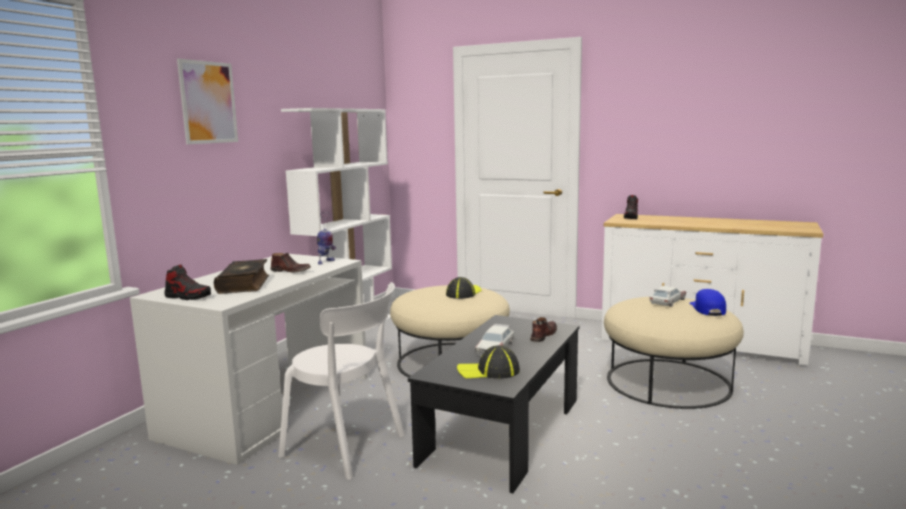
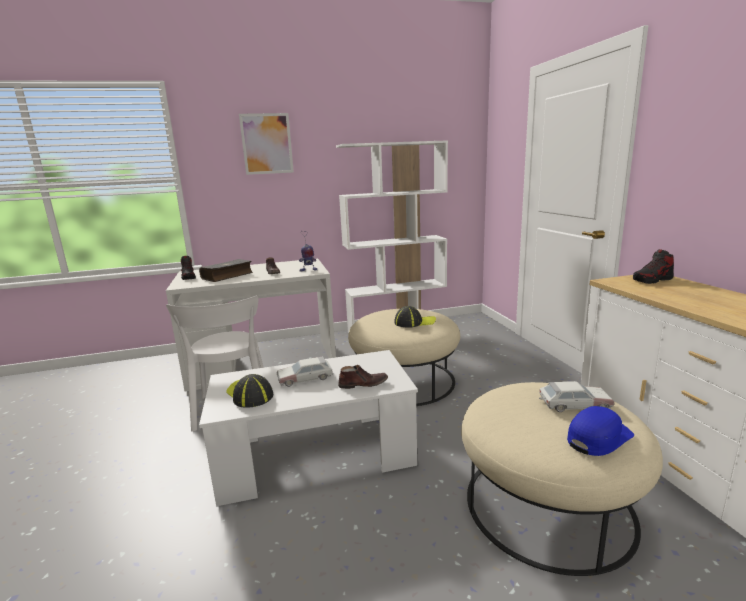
camera: 50 degrees right, 5 degrees up
black coffee table [408,315,580,493] -> white coffee table [199,350,418,506]

